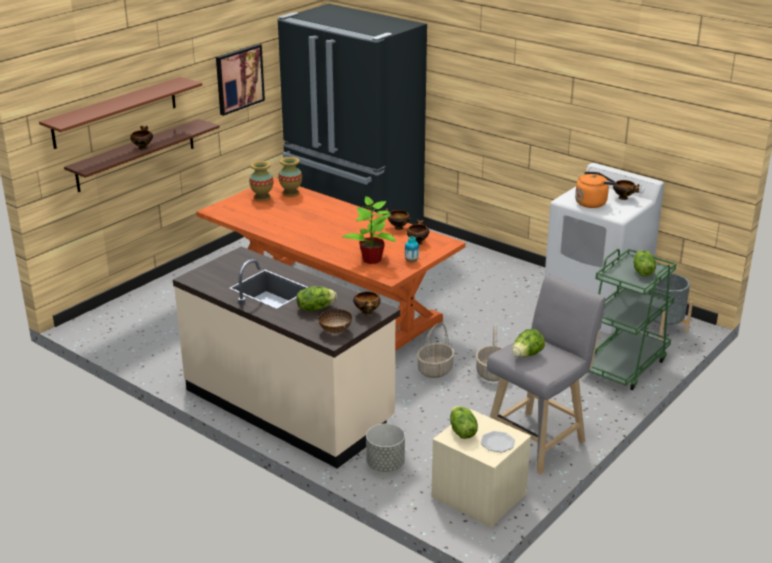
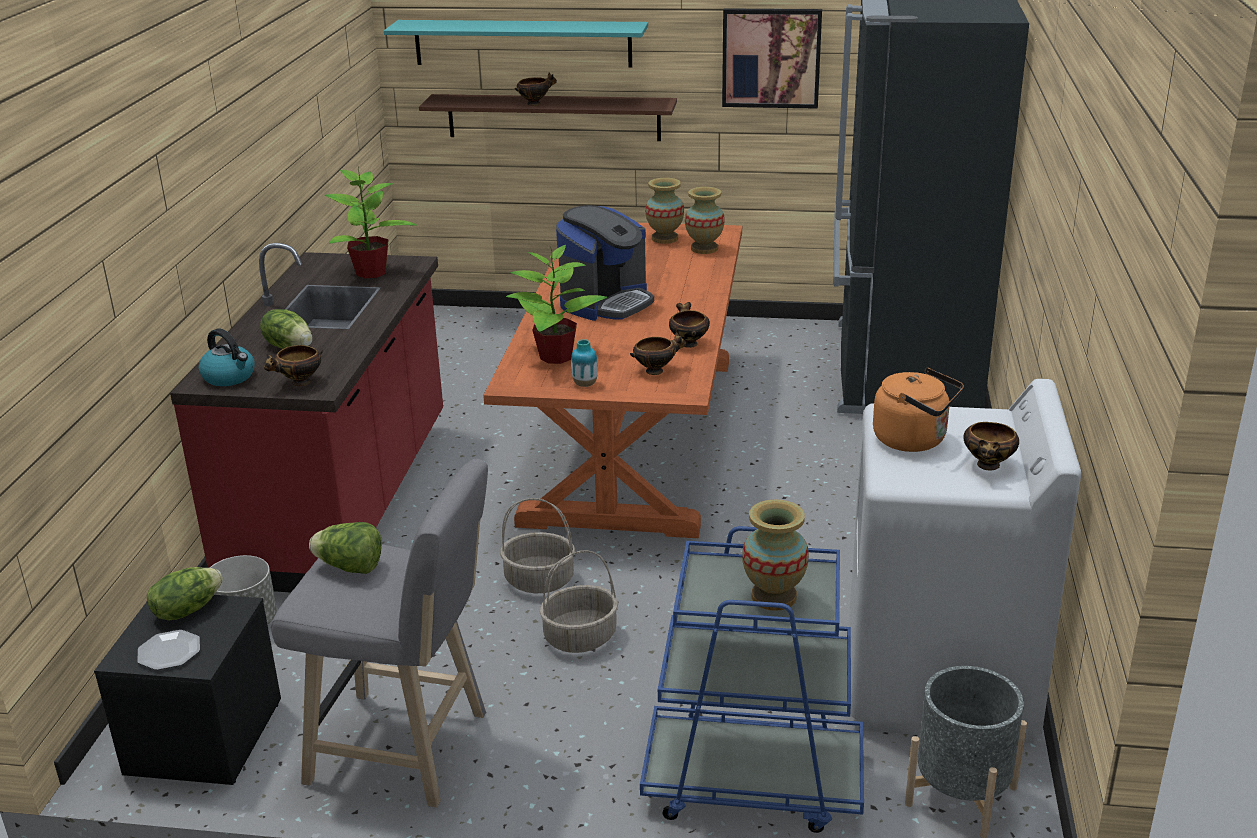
camera: 60 degrees right, 0 degrees up
brown shelf [39,77,202,149] -> turquoise shelf [384,20,648,68]
beige counter [173,246,400,468] -> red counter [170,243,443,593]
bowl [318,309,352,334] -> kettle [199,328,255,386]
beige nightstand [431,409,531,527] -> black nightstand [94,595,281,785]
green cart [589,249,676,390] -> blue cart [640,526,864,833]
lettuce [634,250,656,276] -> vase [742,499,809,611]
none -> potted plant [325,168,418,278]
none -> coffee machine [556,205,654,321]

